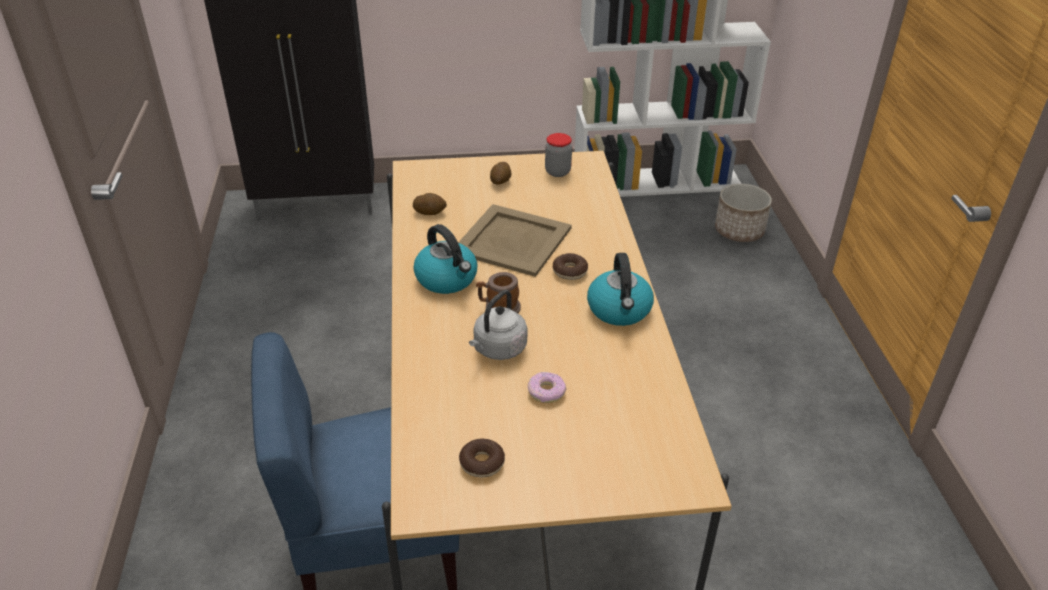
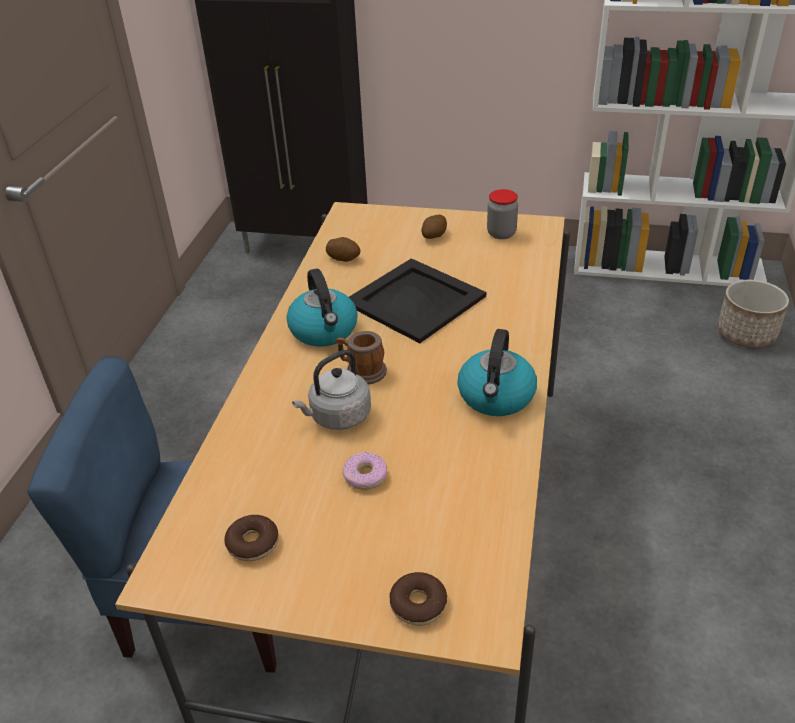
camera: 20 degrees right, 0 degrees up
beige tray [458,204,572,277] -> black tray [349,258,486,343]
donut [553,253,588,280] -> donut moved to [389,572,447,626]

